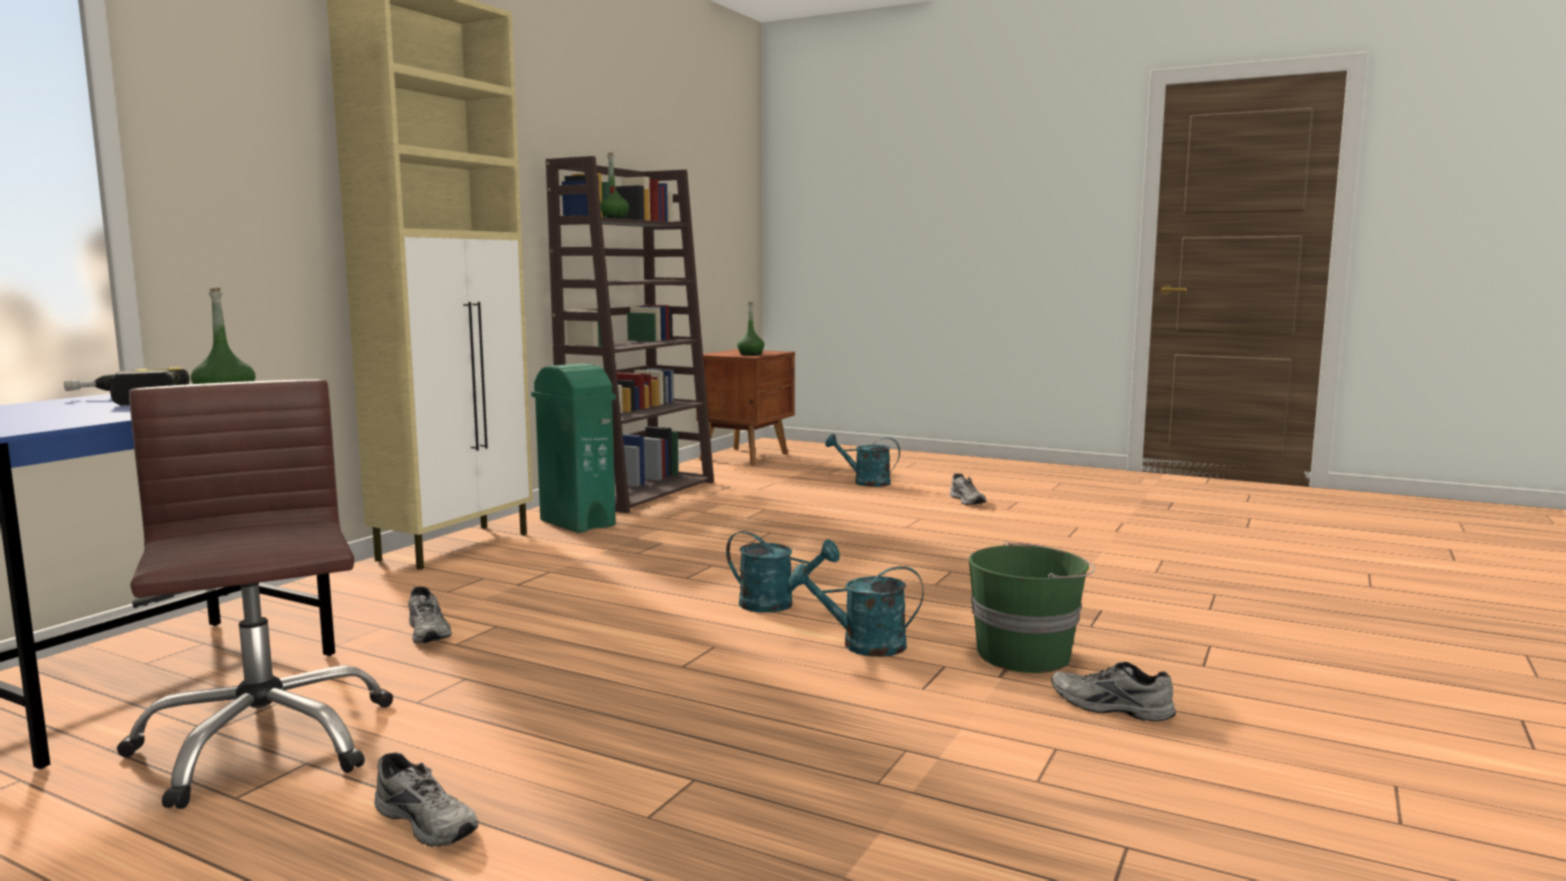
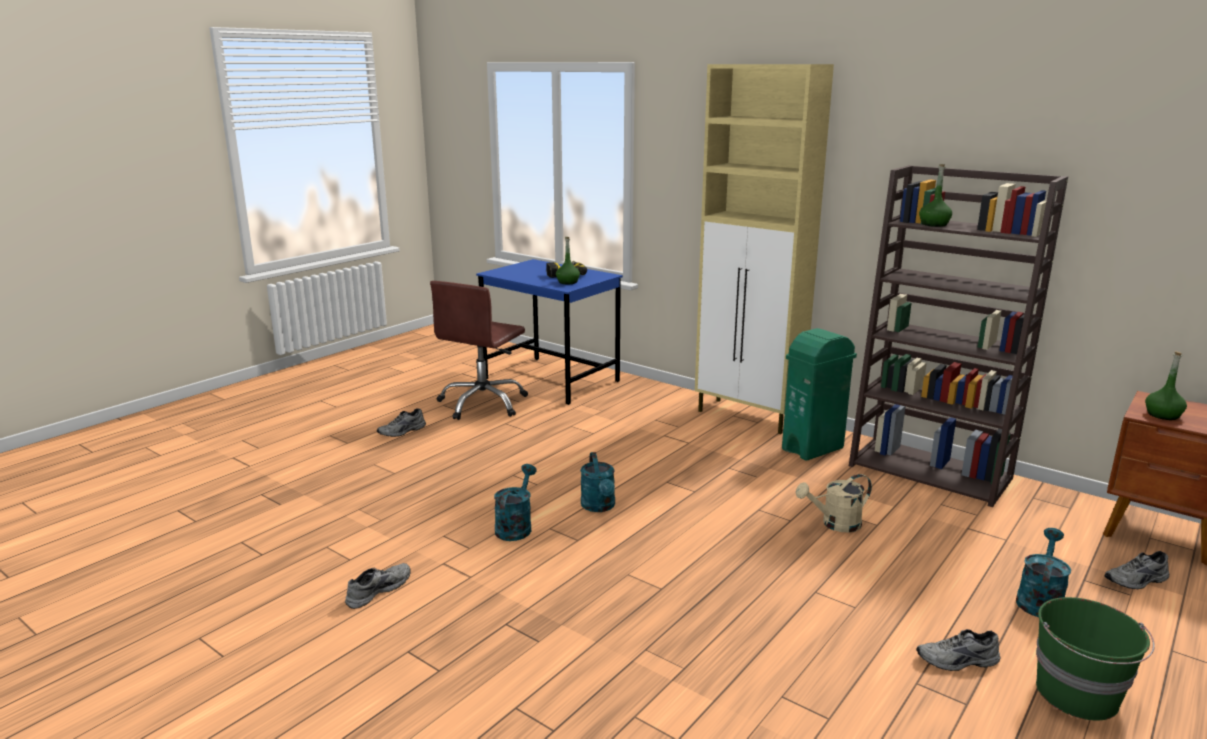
camera: 100 degrees right, 10 degrees up
brown office chair [117,379,393,809] -> brown office chair turned 135 degrees clockwise [430,281,528,420]
grey shoe [408,587,452,644] -> grey shoe moved to [1104,551,1169,589]
turquoise watering can [726,531,840,613] -> turquoise watering can turned 45 degrees counterclockwise [580,452,615,512]
green bucket [969,541,1095,673] -> green bucket moved to [1036,597,1155,721]
none -> beige watering can [795,474,872,532]

